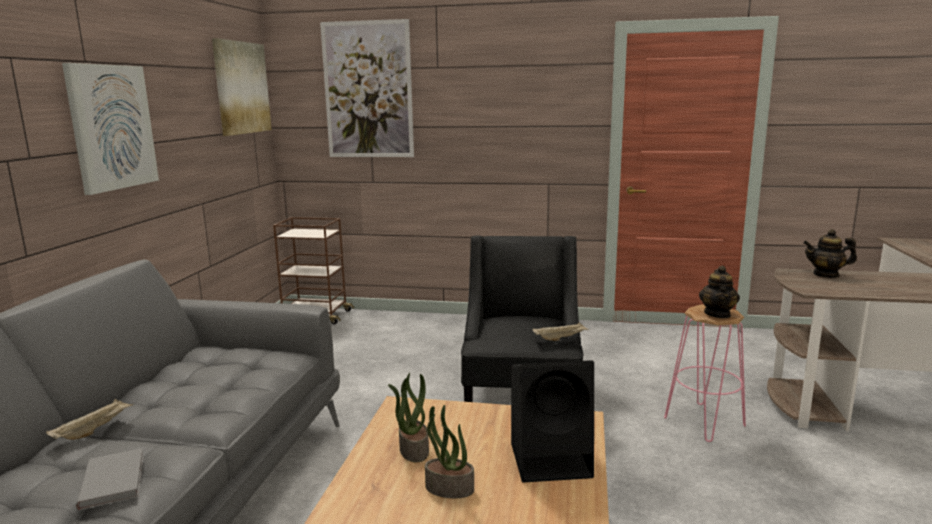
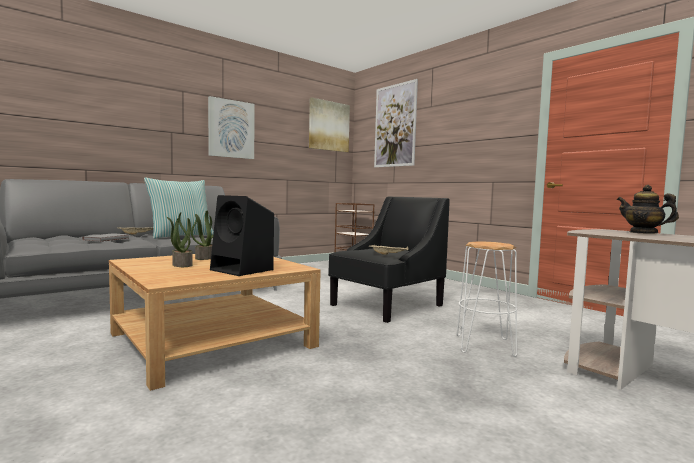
camera: 40 degrees right, 10 degrees down
pink stool [664,304,746,442] -> white stool [457,241,517,357]
teapot [699,266,740,318] -> none
none -> pillow [144,178,214,239]

